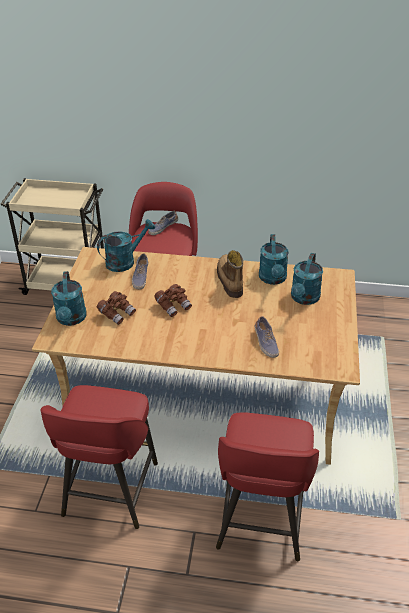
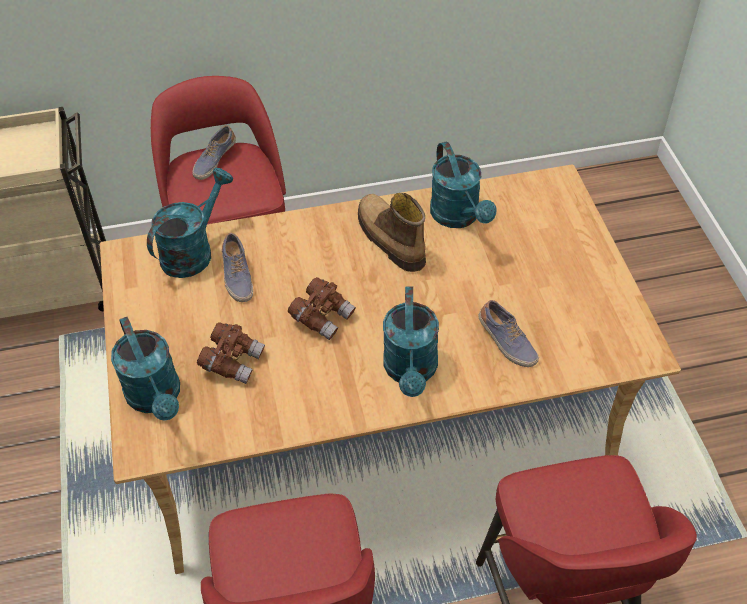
camera: 20 degrees left, 10 degrees up
turquoise watering can [291,253,323,305] -> turquoise watering can moved to [383,287,439,397]

